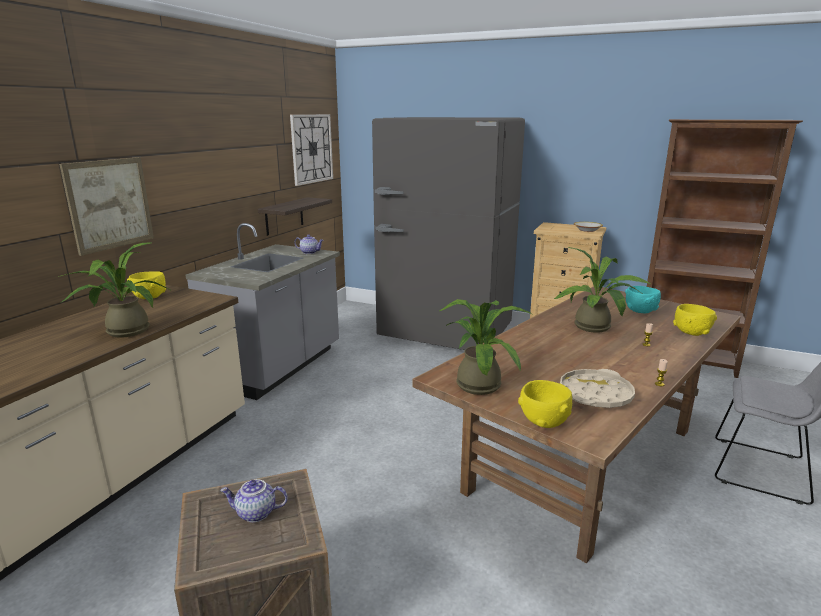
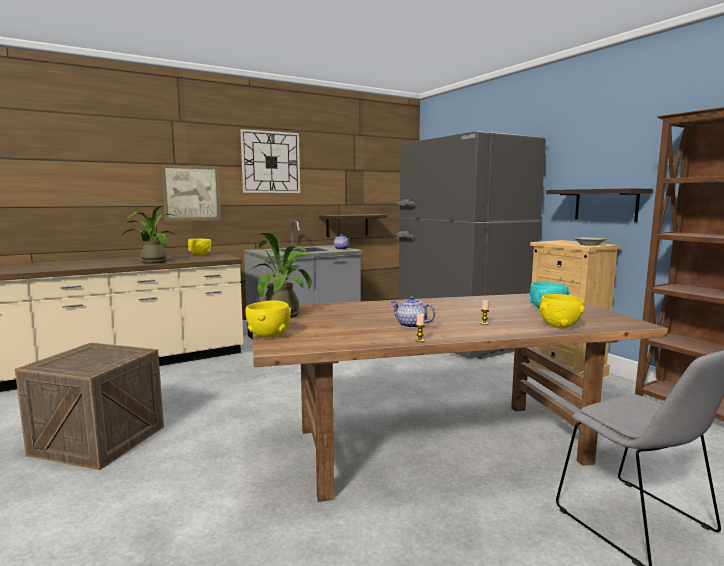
camera: 35 degrees right, 10 degrees down
teapot [220,479,288,522] -> teapot moved to [390,296,435,328]
wall clock [290,114,333,186] -> wall clock moved to [240,129,300,193]
potted plant [554,247,650,333] -> none
beige tray [560,369,635,408] -> none
none -> shelf [546,188,653,222]

